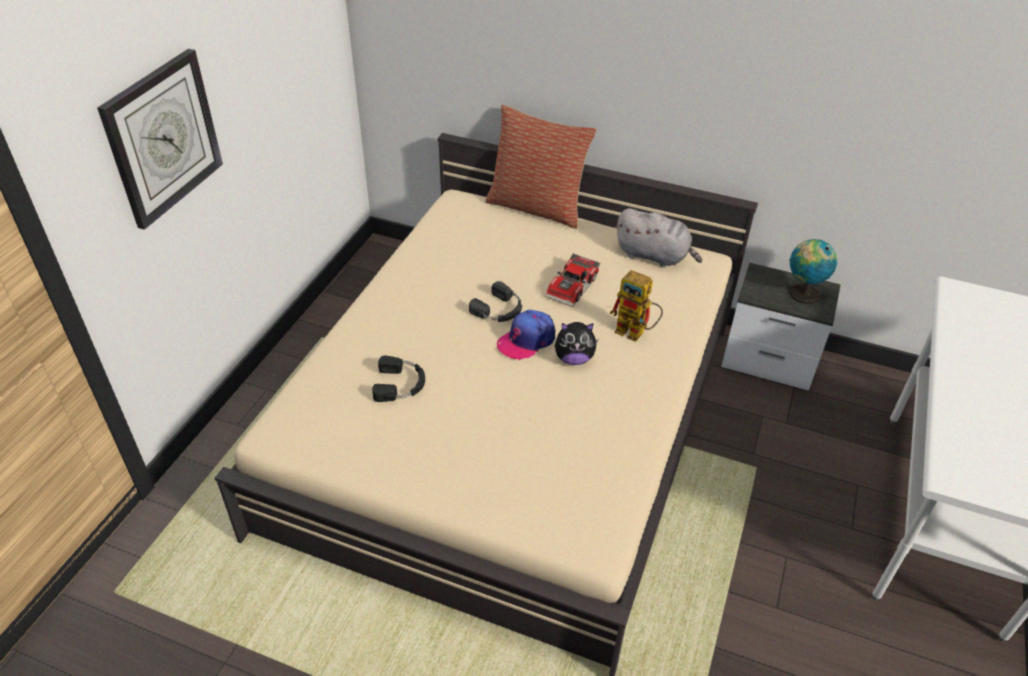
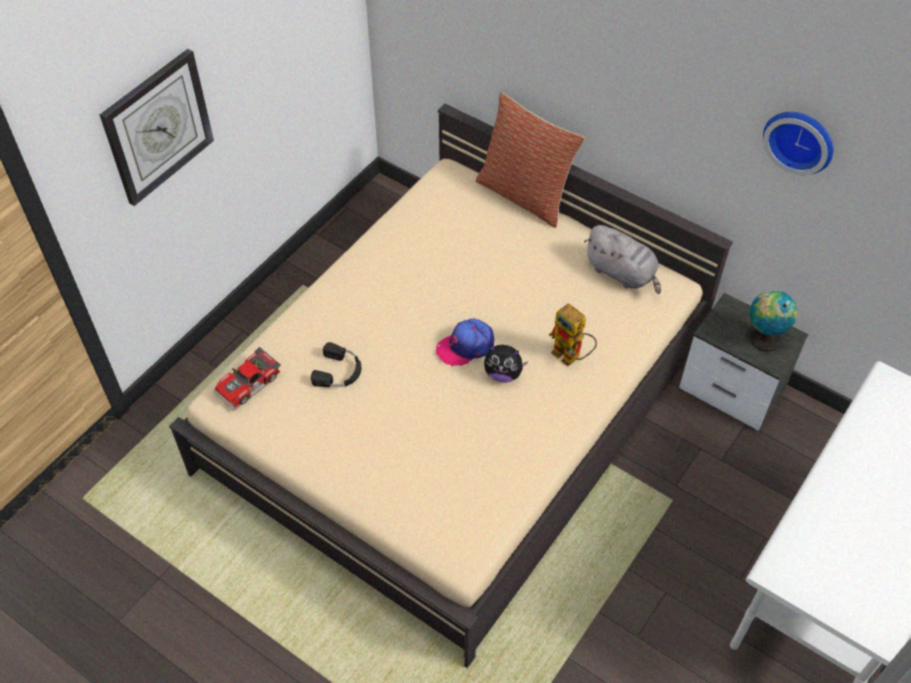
camera: 15 degrees right, 10 degrees up
black headphones [469,281,522,322] -> none
toy car [545,253,600,307] -> toy car moved to [213,347,281,411]
none -> wall clock [763,112,833,175]

